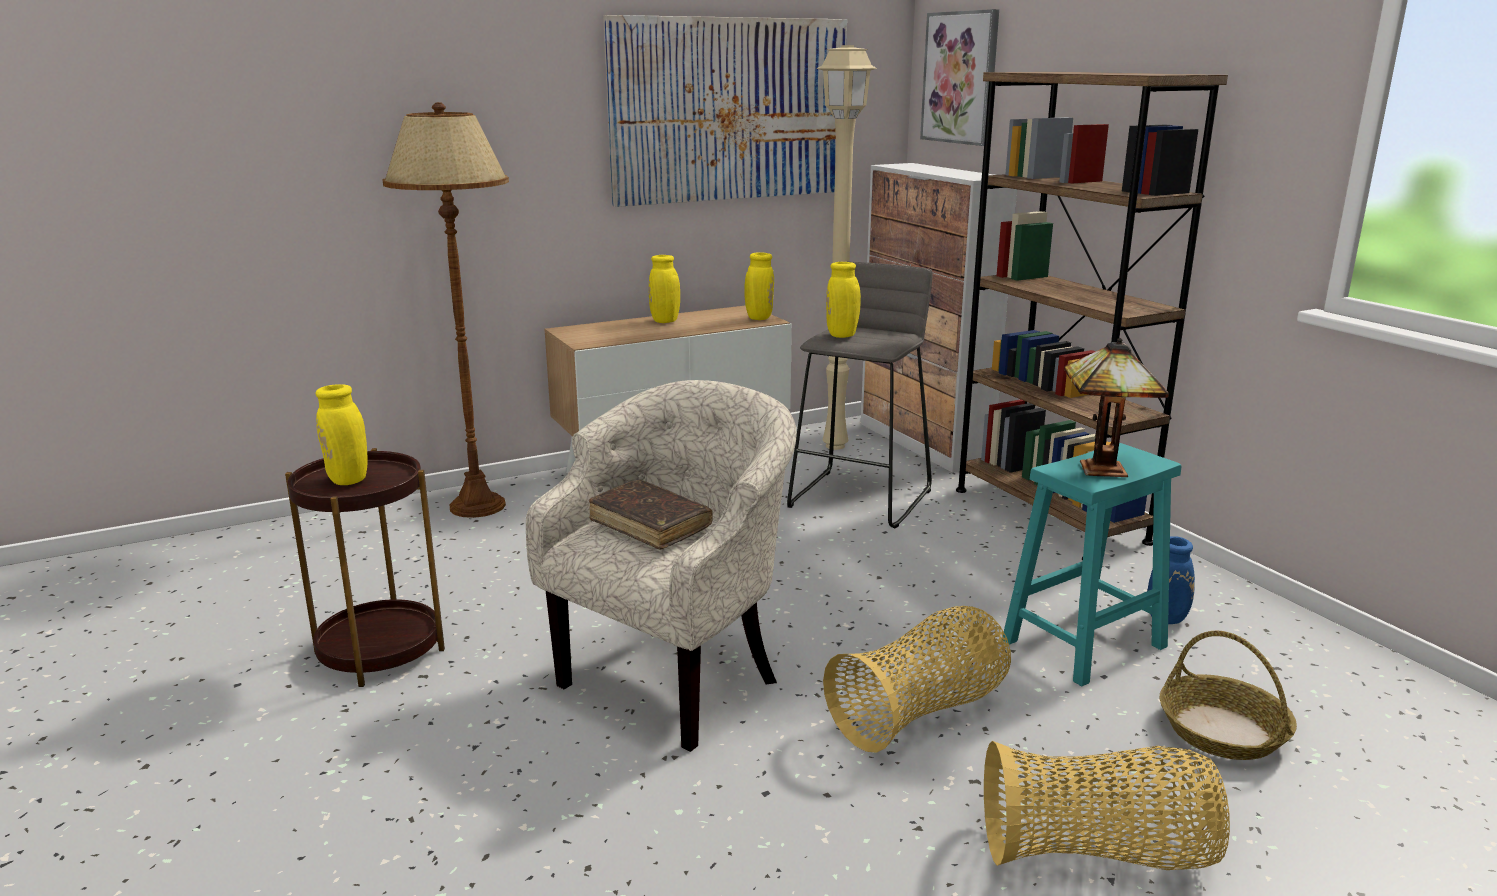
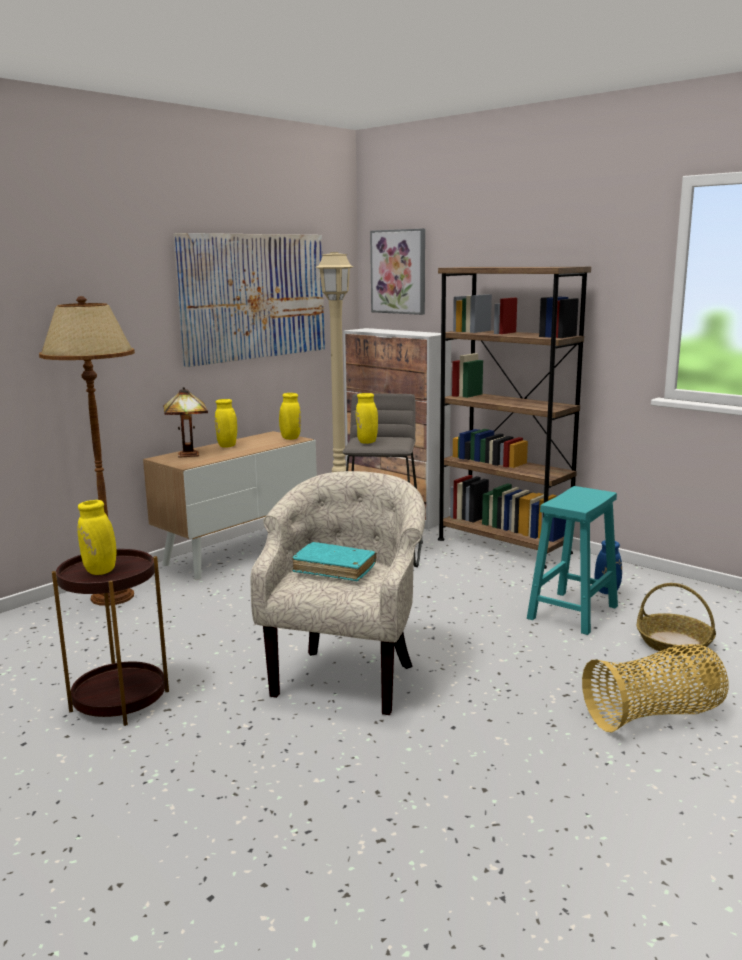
camera: 20 degrees left, 5 degrees down
brown book [589,480,713,550] -> turquoise book [292,542,376,581]
basket [823,606,1011,753] -> none
table lamp [1064,338,1169,477] -> table lamp moved to [163,387,208,458]

